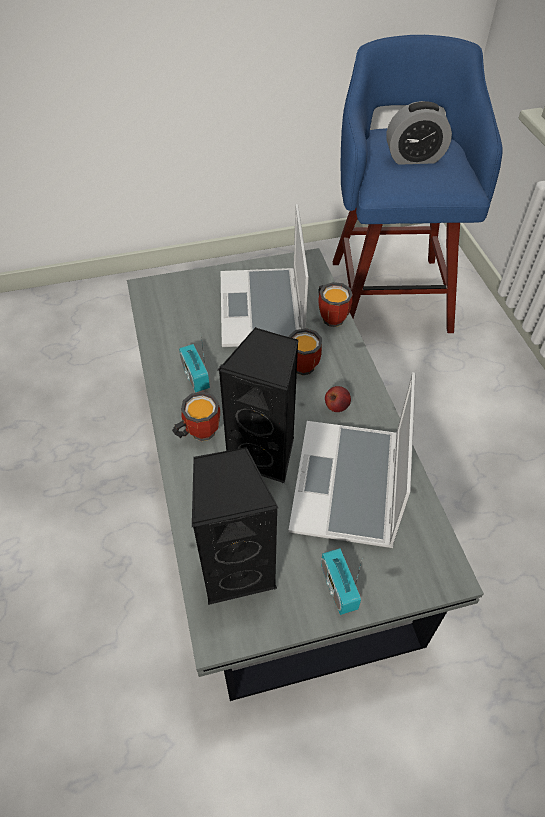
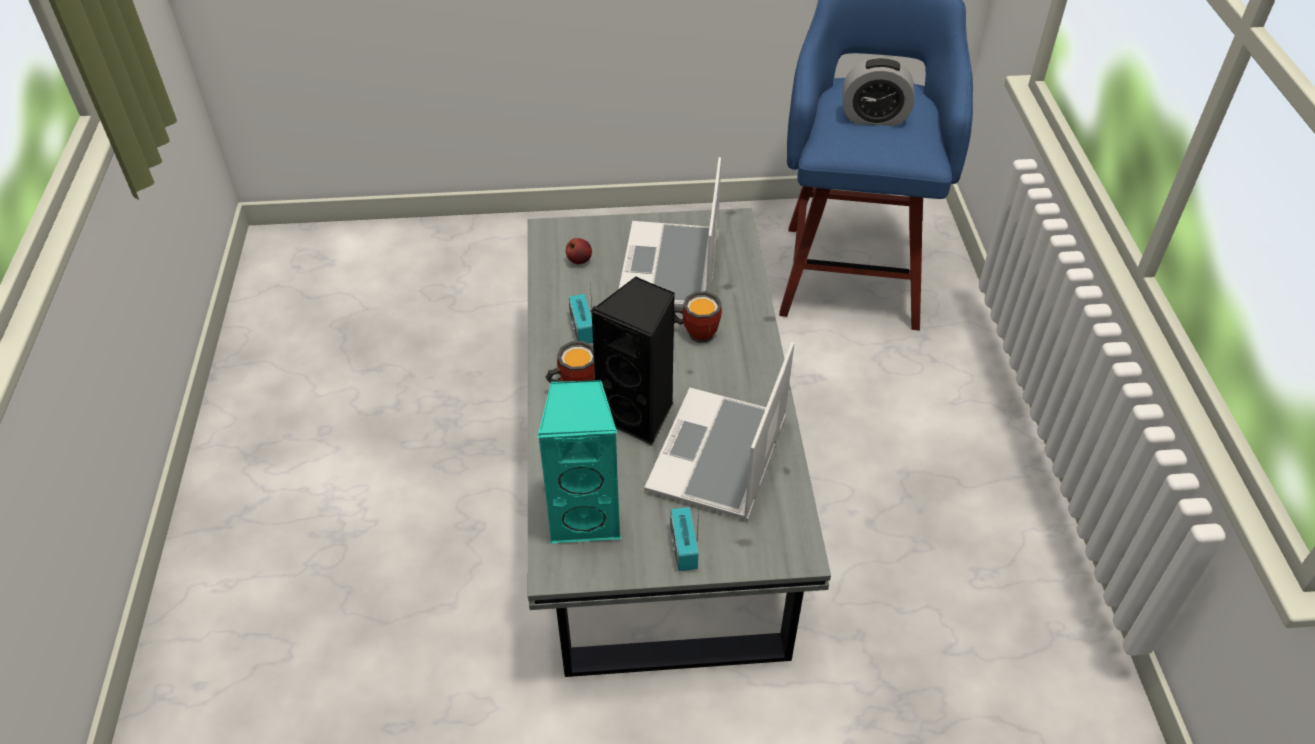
camera: 10 degrees right, 5 degrees down
black speaker [192,447,278,605] -> turquoise speaker [537,380,621,543]
mug [318,282,353,327] -> none
apple [325,386,351,412] -> apple moved to [566,238,592,264]

